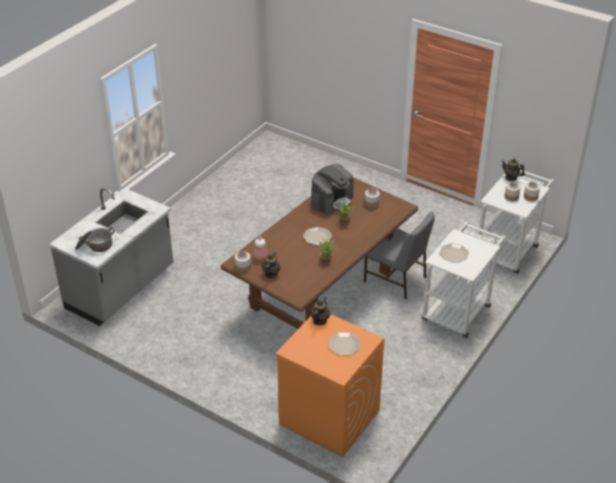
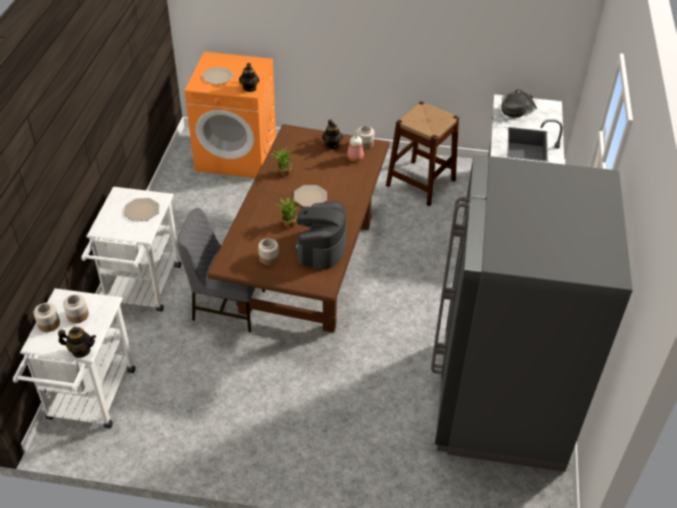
camera: 155 degrees right, 5 degrees up
none -> brown stool [386,101,459,206]
none -> grey fridge [431,155,633,472]

